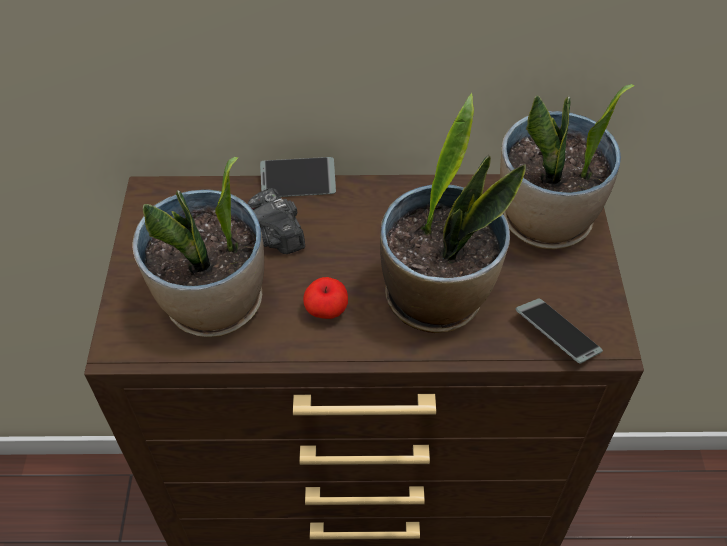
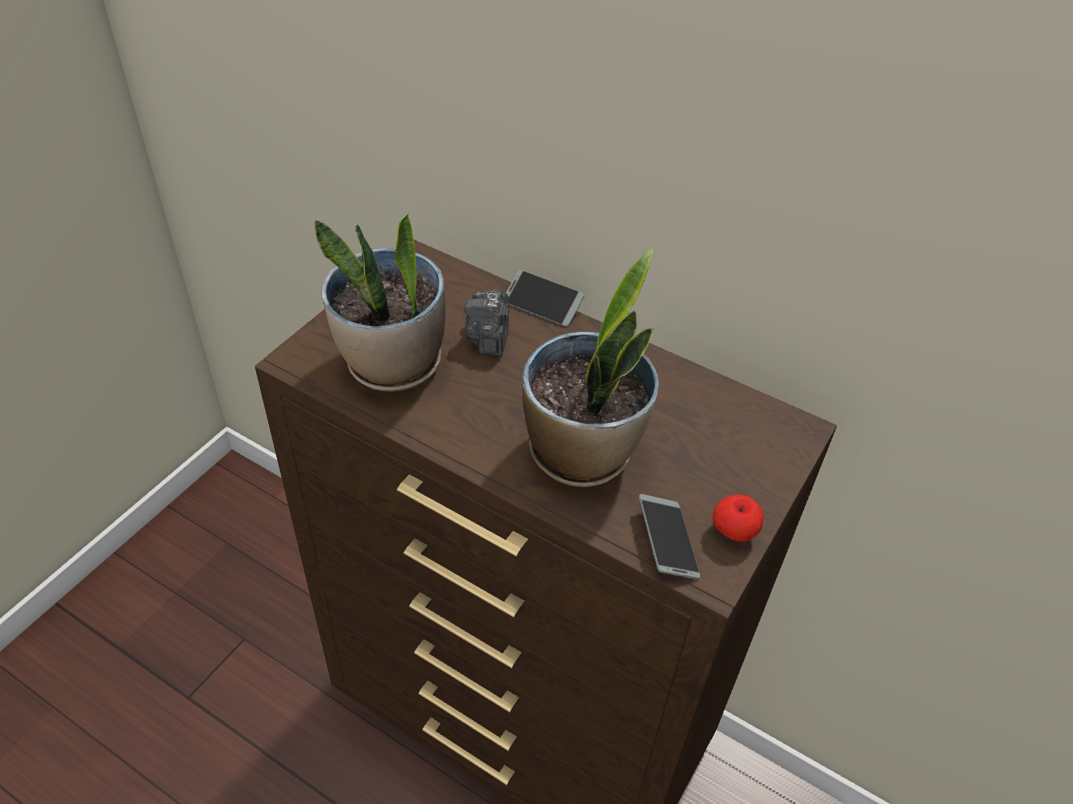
camera: 30 degrees right, 5 degrees down
apple [303,277,348,319] -> apple moved to [713,494,764,542]
potted plant [500,84,635,250] -> none

